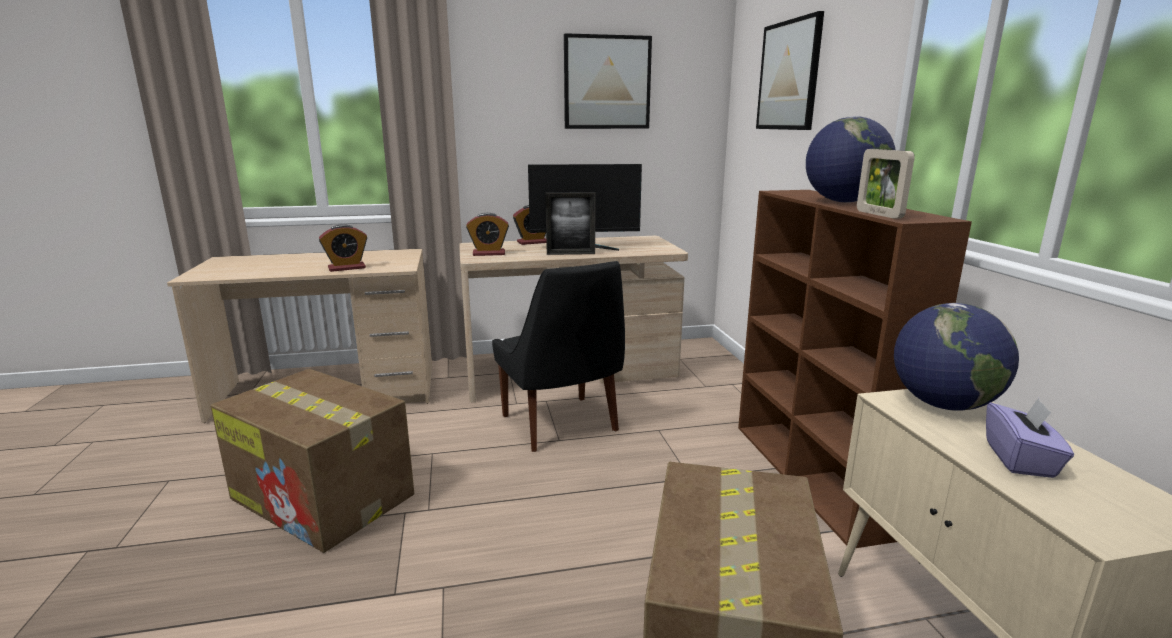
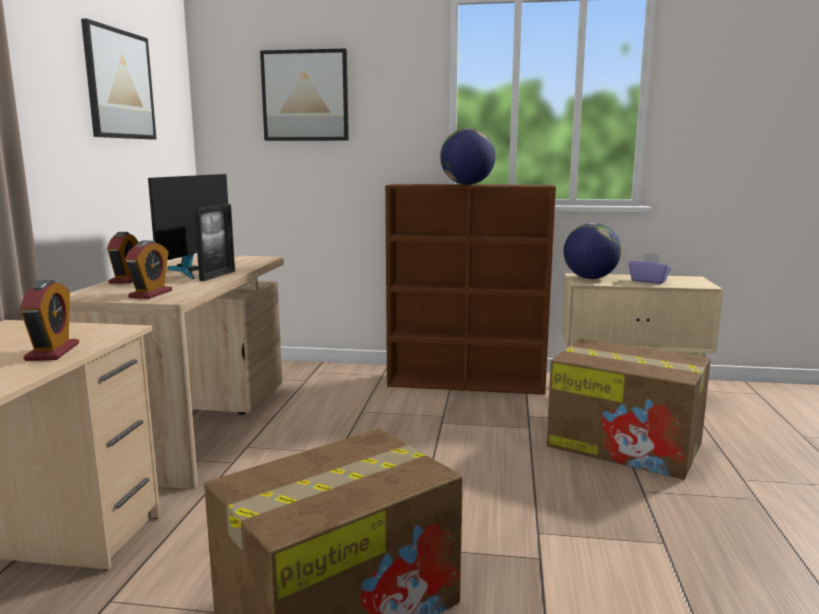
camera: 70 degrees left, 5 degrees down
black chair [492,261,625,452] -> none
picture frame [857,149,915,219] -> none

